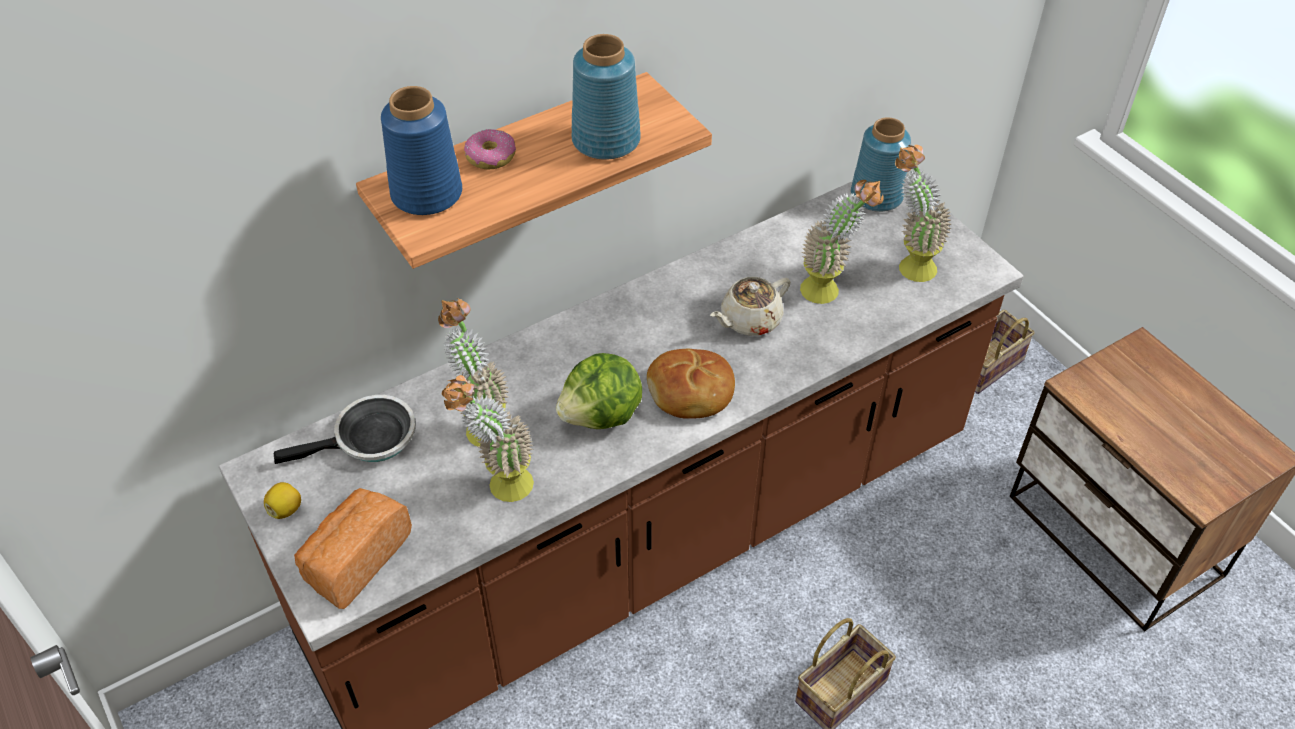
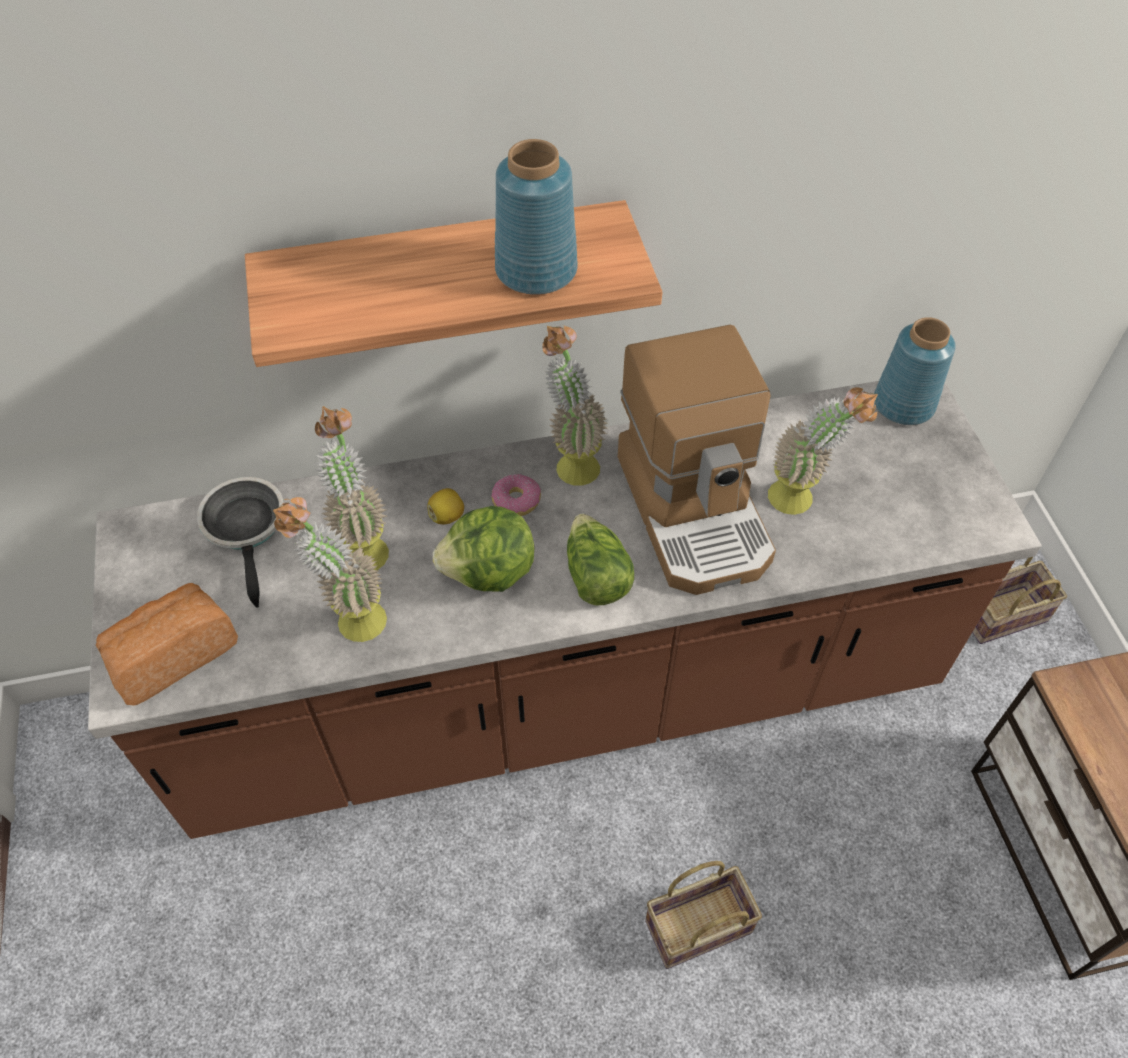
camera: 20 degrees right, 5 degrees up
lemon [264,482,301,519] -> lemon moved to [427,488,464,524]
frying pan [274,395,416,464] -> frying pan turned 105 degrees counterclockwise [197,477,284,608]
blue vase [381,86,462,215] -> none
donut [464,129,516,170] -> donut moved to [491,474,541,516]
bread [647,349,735,419] -> lettuce [567,514,634,606]
beige teapot [710,277,791,336] -> coffee machine [618,325,776,595]
potted plant [895,145,952,282] -> potted plant moved to [542,325,608,486]

